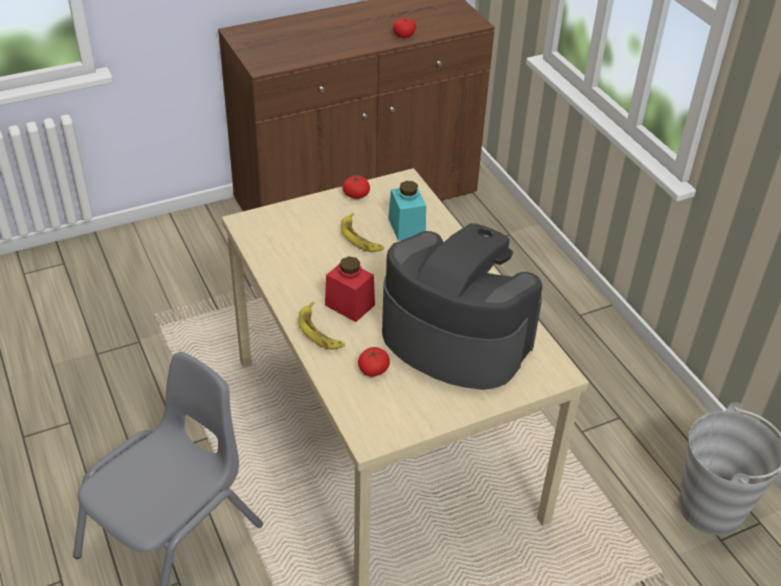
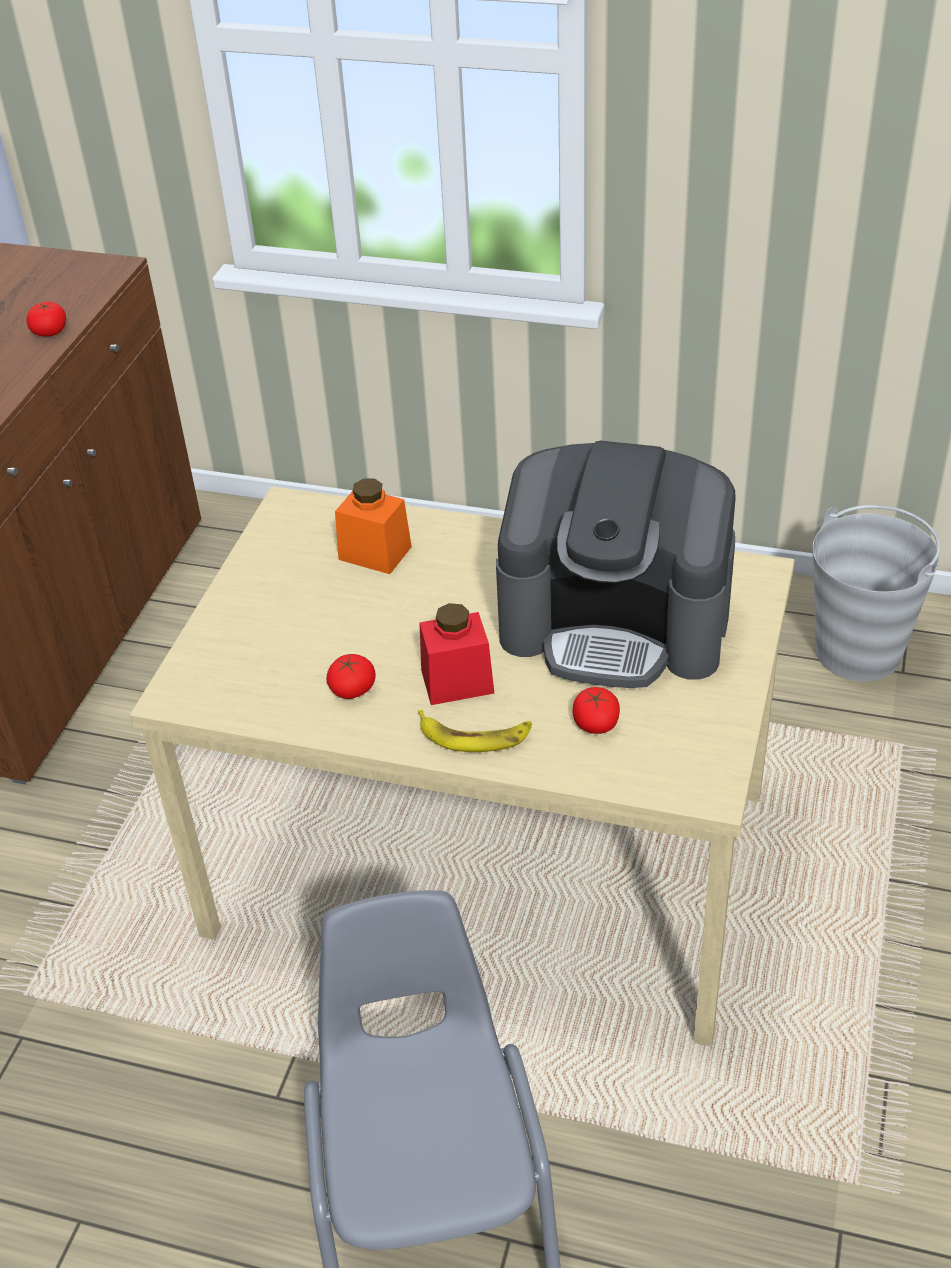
camera: 45 degrees left, 0 degrees up
banana [341,213,384,252] -> none
tomato [342,175,370,199] -> tomato moved to [326,654,376,699]
coffee machine [382,223,542,390] -> coffee machine turned 150 degrees counterclockwise [496,441,736,688]
turquoise jar [388,181,426,241] -> orange jar [335,479,412,574]

